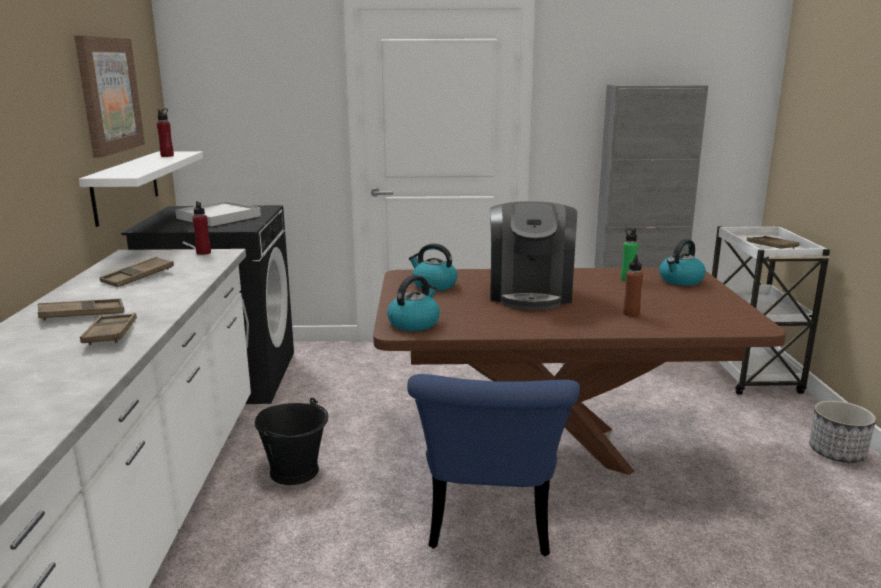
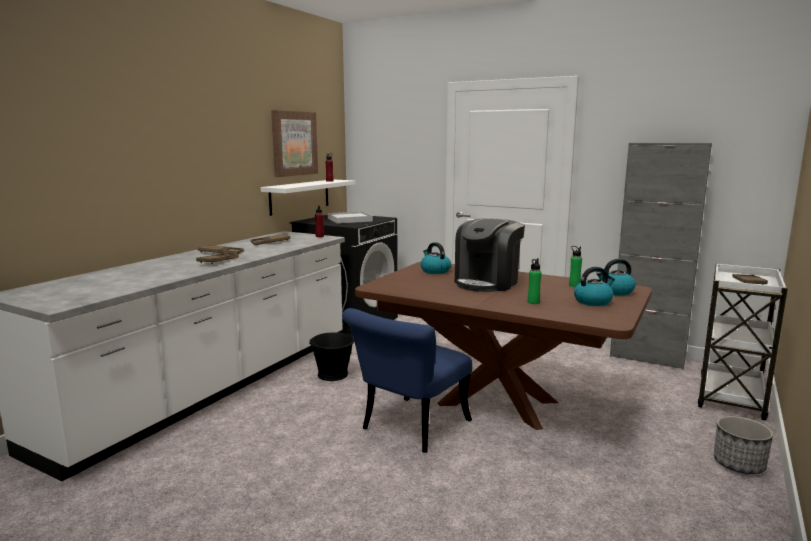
camera: 30 degrees right, 5 degrees down
kettle [387,275,440,331] -> kettle moved to [574,267,615,306]
brown bottle [623,255,643,317] -> green bottle [527,258,541,304]

